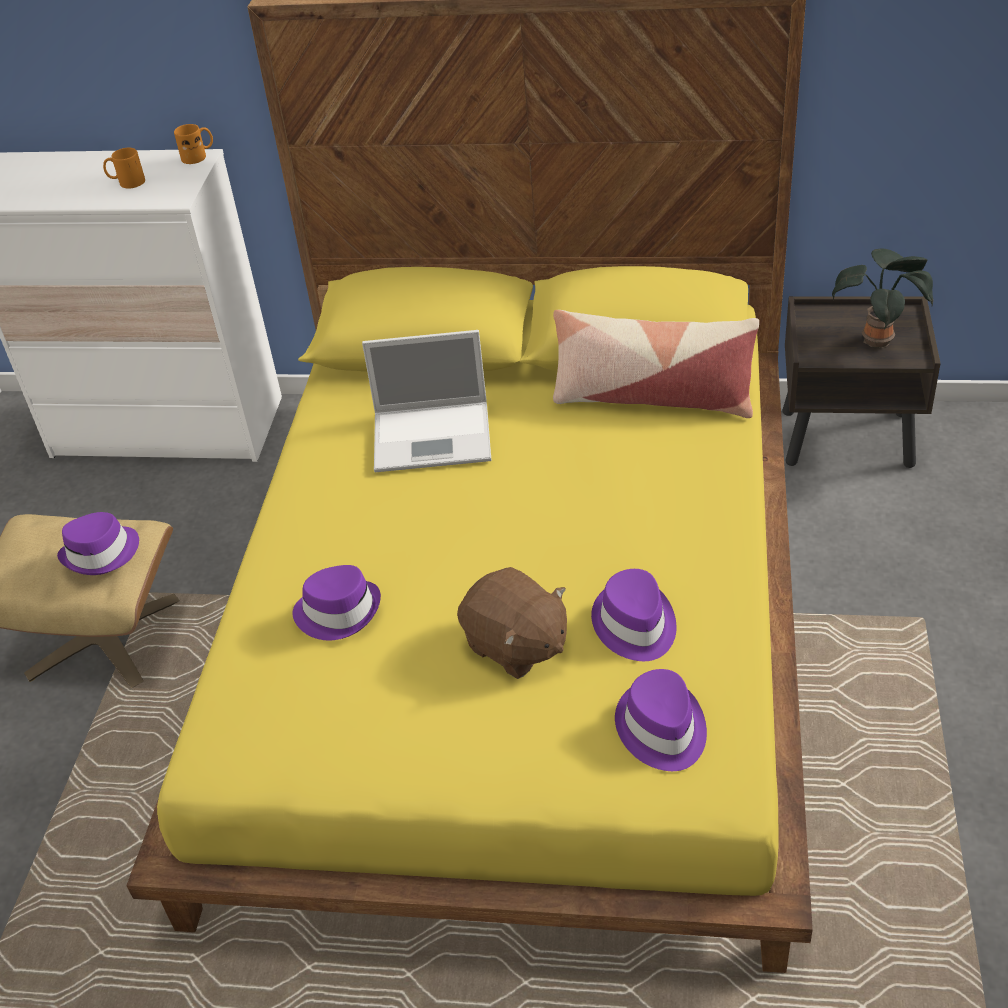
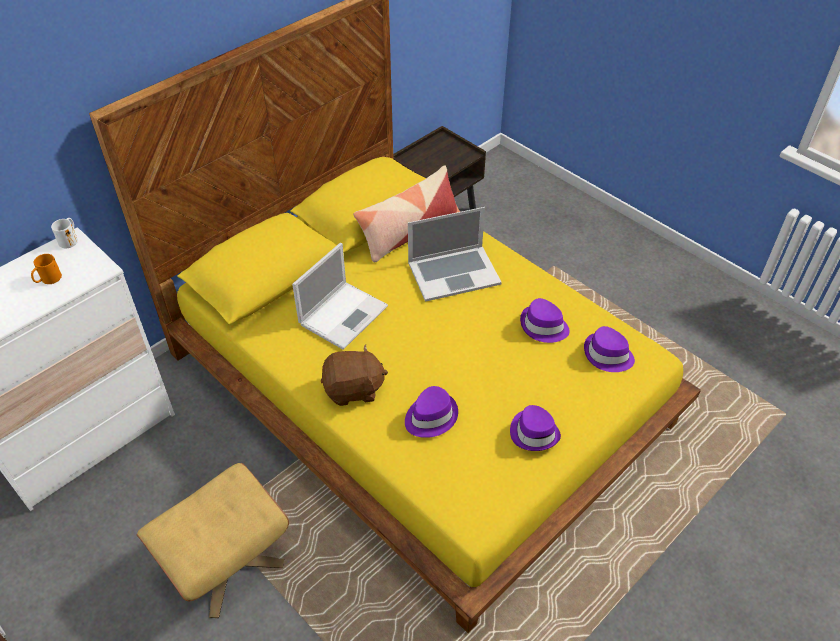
camera: 55 degrees left, 5 degrees up
purple hat [57,512,139,575] -> purple hat moved to [510,405,561,451]
orange mug [174,124,213,164] -> white mug [51,218,78,248]
brown plush toy [457,567,567,679] -> brown plush toy moved to [321,345,388,406]
potted plant [832,248,933,348] -> none
none -> laptop [408,207,502,302]

